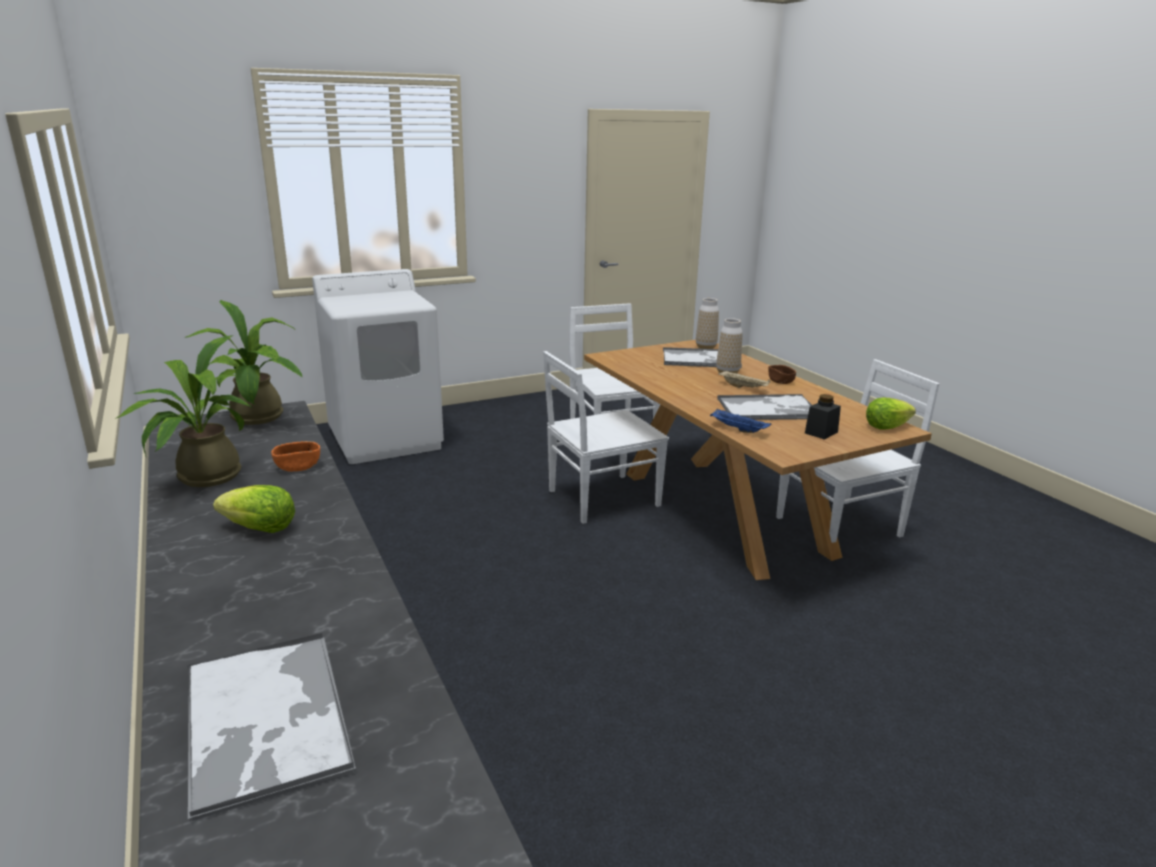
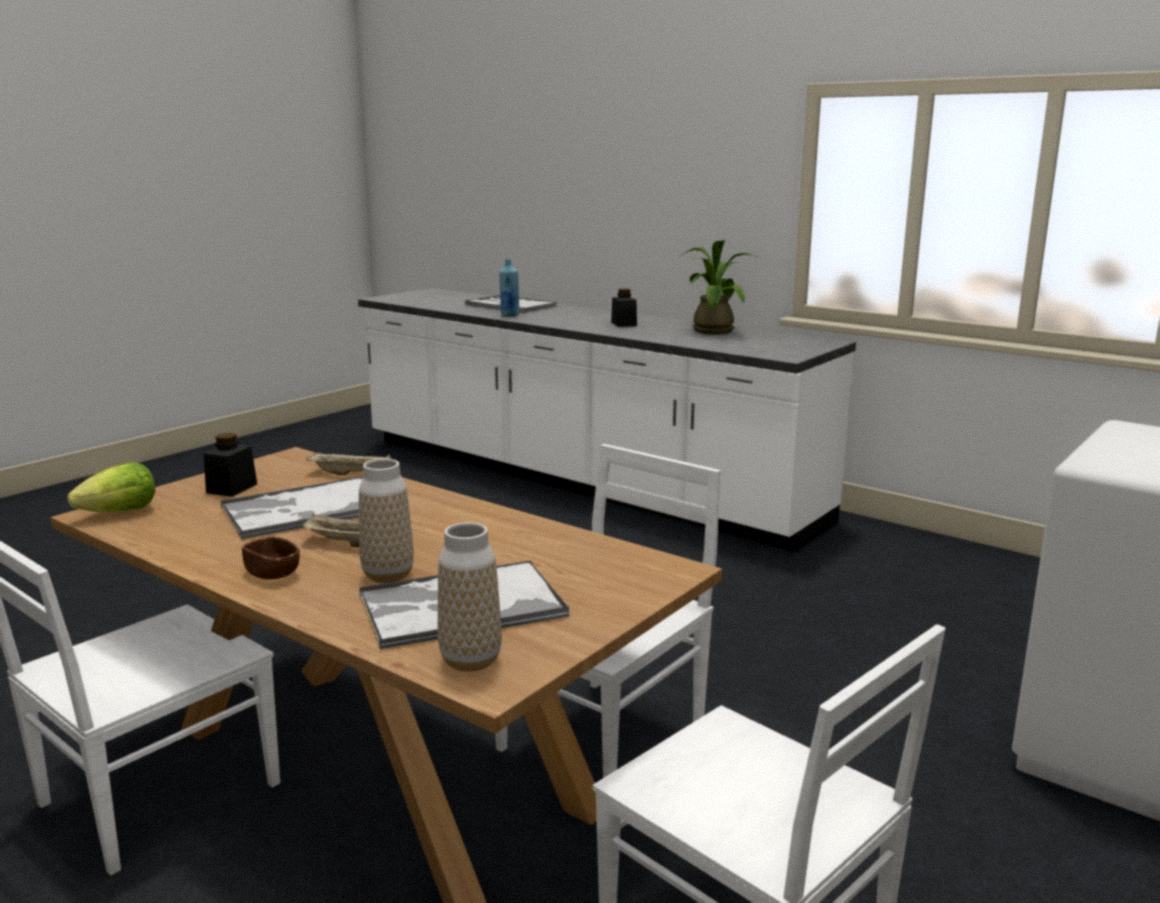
camera: 155 degrees right, 5 degrees down
potted plant [184,300,303,425] -> none
lettuce [213,485,295,533] -> black jar [611,288,637,327]
orange bowl [271,441,320,472] -> none
blue tray [710,409,771,433] -> beige tray [306,452,392,476]
none -> blue bottle [499,259,519,316]

